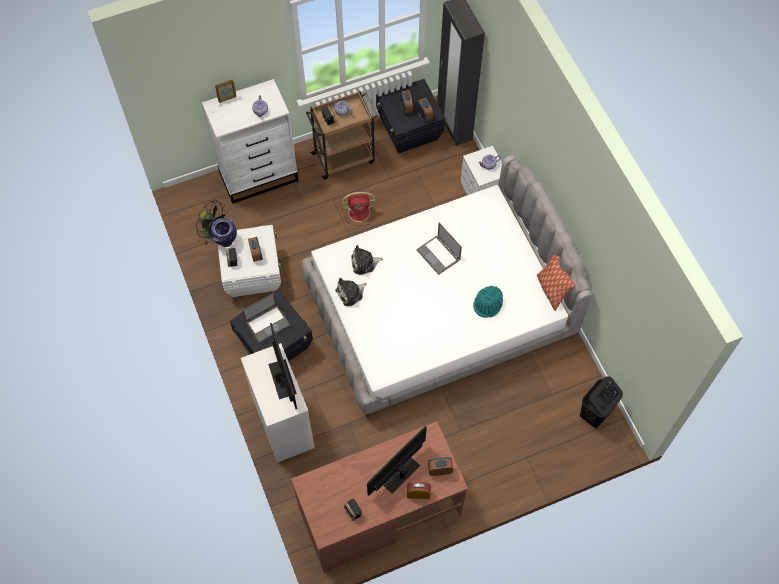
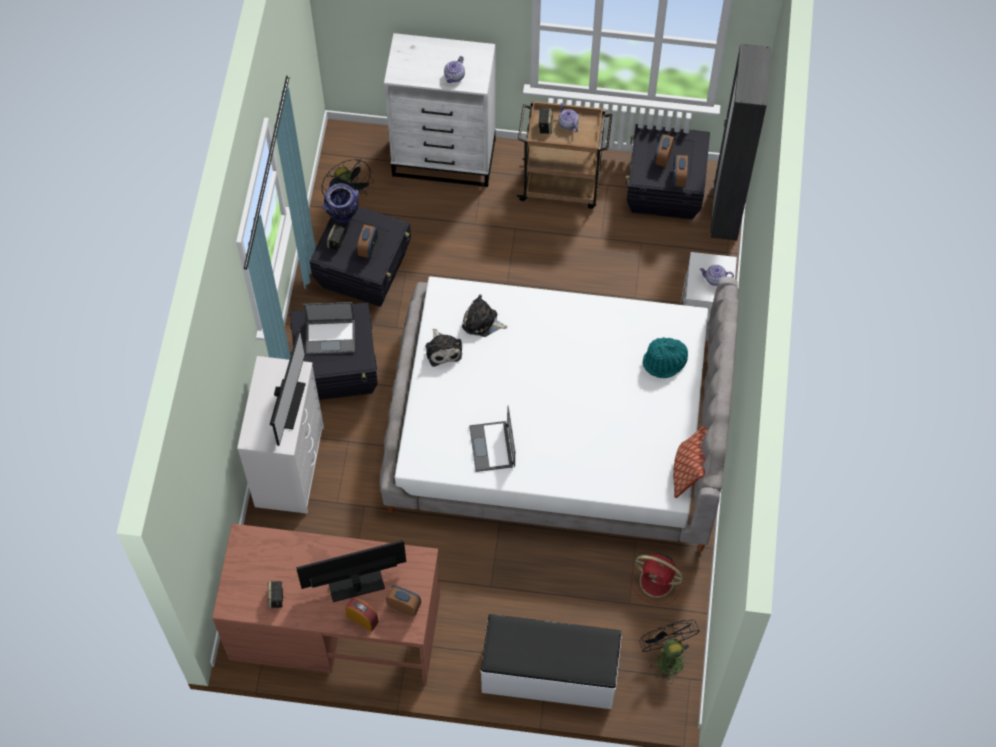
camera: 30 degrees right, 0 degrees up
picture frame [215,79,237,103] -> none
white storage box [218,225,281,297] -> black storage box [309,206,411,307]
plush toy [336,278,366,306] -> plush toy turned 105 degrees counterclockwise [425,329,462,367]
red fan [342,190,376,226] -> red fan moved to [632,553,683,605]
laptop [416,223,462,275] -> laptop moved to [469,406,515,472]
turquoise hat [473,286,503,318] -> turquoise hat moved to [643,337,688,378]
black laundry basket [580,376,623,428] -> black fan [640,620,699,684]
none -> white bench [481,614,622,709]

